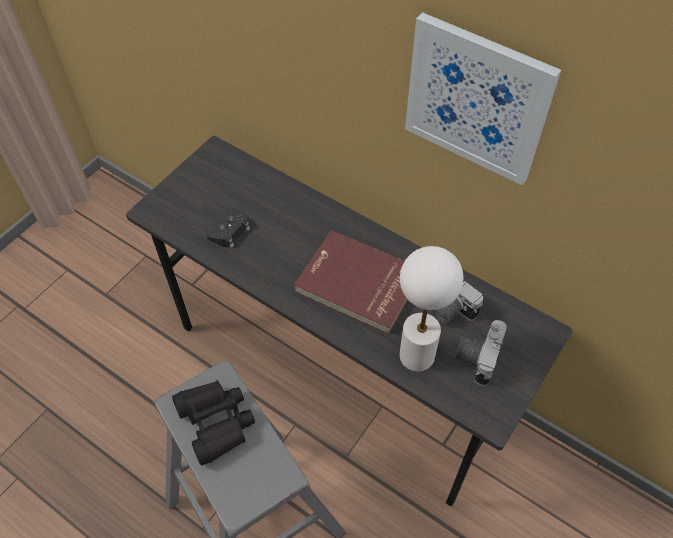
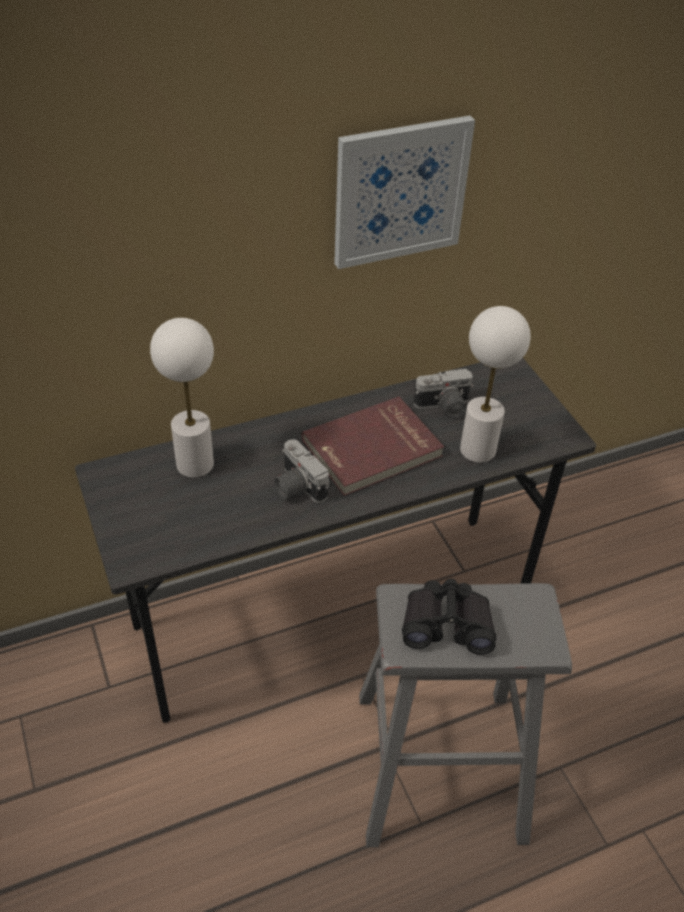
camera: 60 degrees left, 10 degrees down
black game controller [206,208,250,248] -> none
camera [455,320,507,386] -> camera moved to [274,439,329,503]
none -> white table lamp [150,318,214,478]

